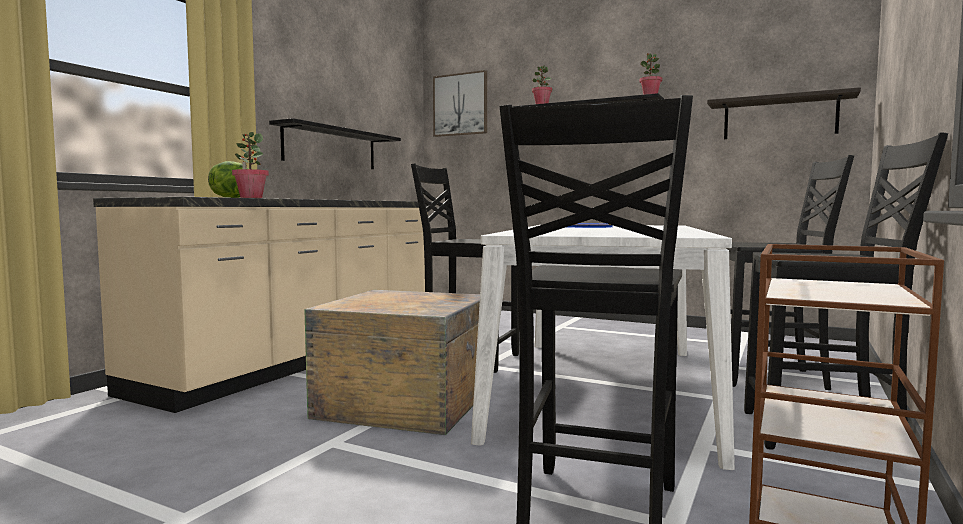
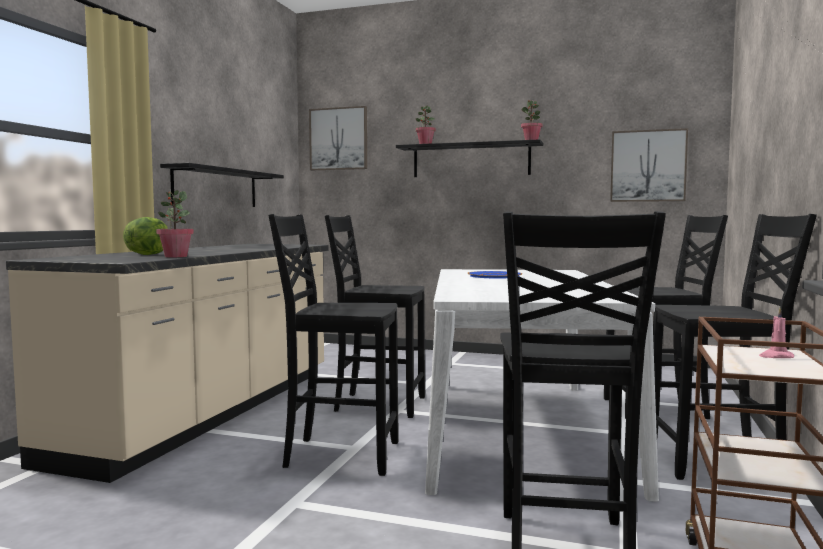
camera: 10 degrees left, 0 degrees up
crate [304,290,480,435] -> black chair [268,214,398,476]
shelf [707,87,861,139] -> picture [610,128,688,202]
none -> pink candle [759,307,794,358]

